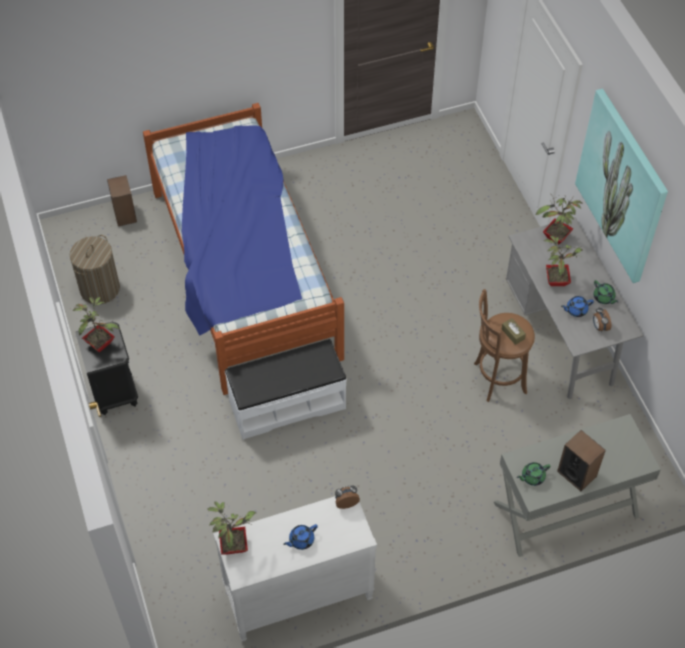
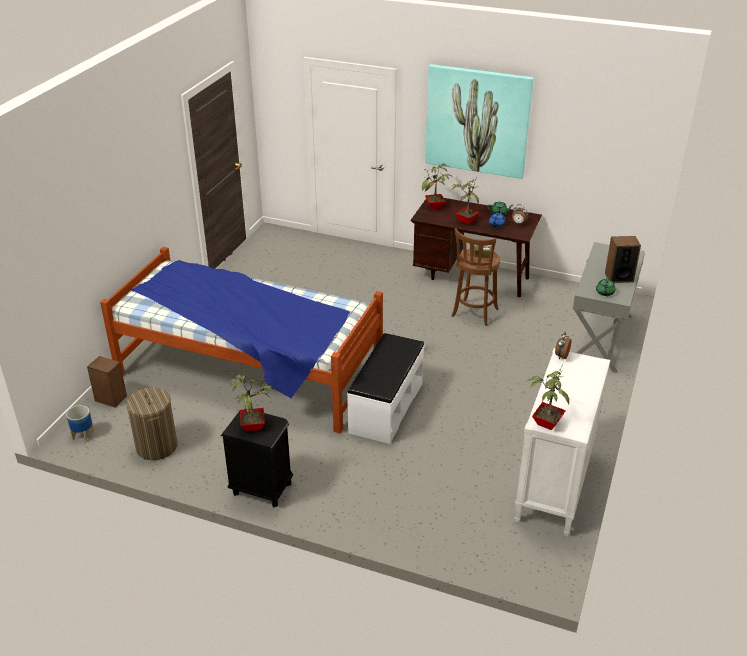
camera: 50 degrees left, 20 degrees down
blue teapot [283,524,318,550] -> none
grey desk [506,217,644,399] -> brown desk [411,198,542,297]
none -> planter [66,405,94,442]

